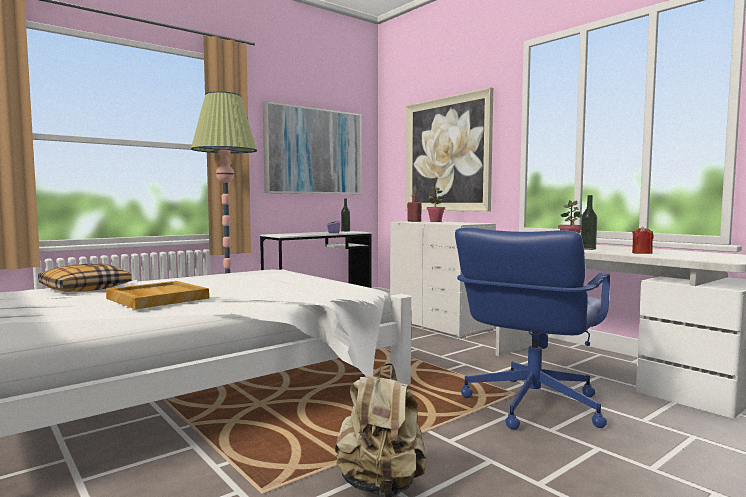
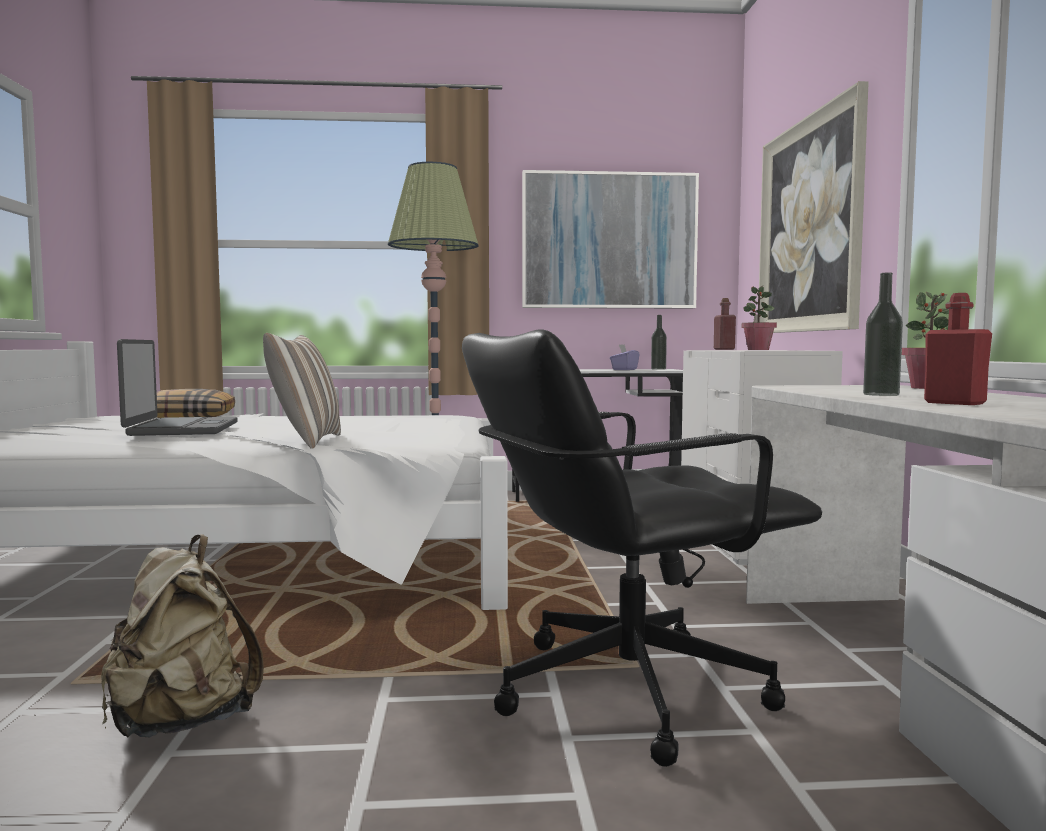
camera: 35 degrees right, 0 degrees up
beige tray [106,281,209,309] -> laptop [117,339,238,436]
blue office chair [455,228,610,430] -> black office chair [462,329,822,767]
red candle [632,226,653,254] -> red bottle [924,293,992,405]
none -> pillow [263,333,341,449]

